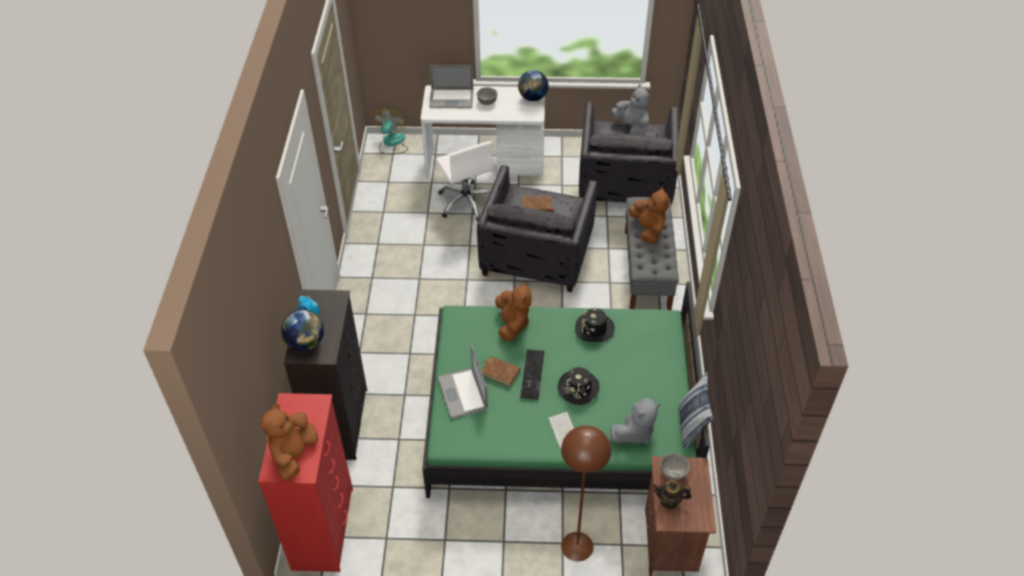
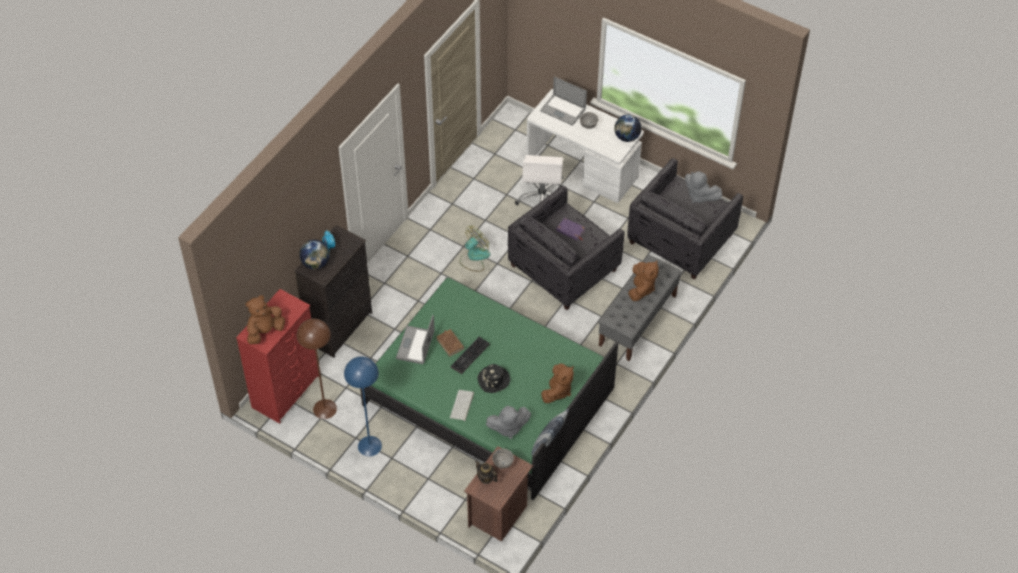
camera: 30 degrees right, 5 degrees up
fan [374,108,408,154] -> fan moved to [460,226,490,272]
brown plush toy [495,282,531,341] -> brown plush toy moved to [541,363,574,403]
brown book [523,196,556,212] -> purple book [556,218,585,241]
brown floor lamp [561,425,611,561] -> brown floor lamp moved to [297,318,337,419]
black hat [575,308,615,342] -> none
grey plush toy [611,84,649,136] -> grey plush toy turned 135 degrees clockwise [685,171,722,203]
none -> blue floor lamp [344,356,382,456]

